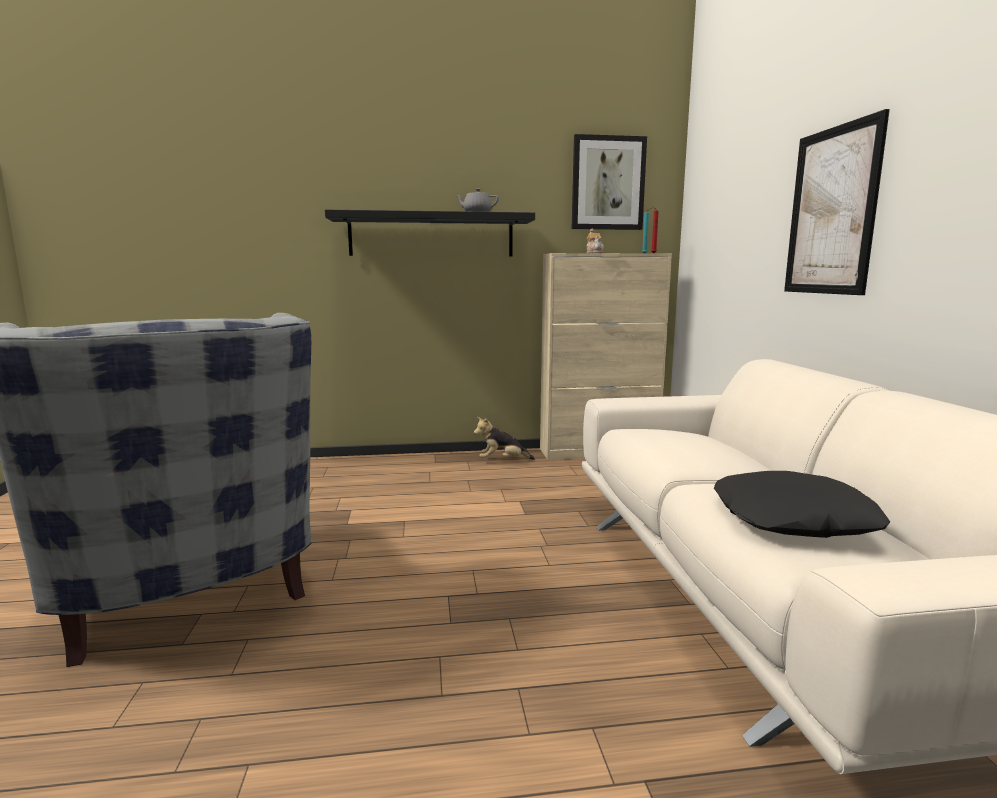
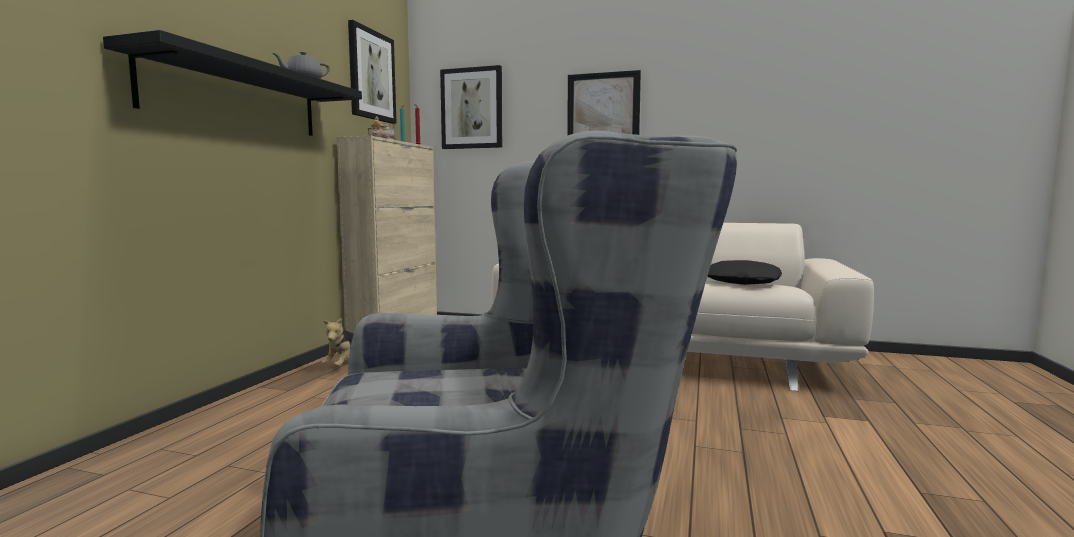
camera: 65 degrees left, 5 degrees down
none -> picture [440,65,502,149]

